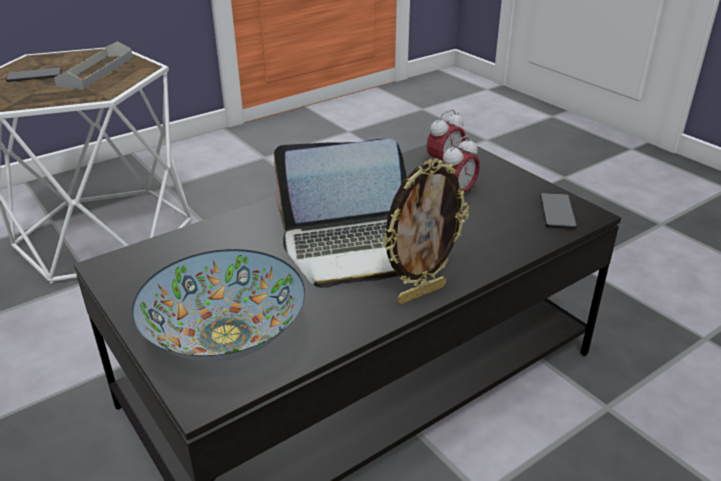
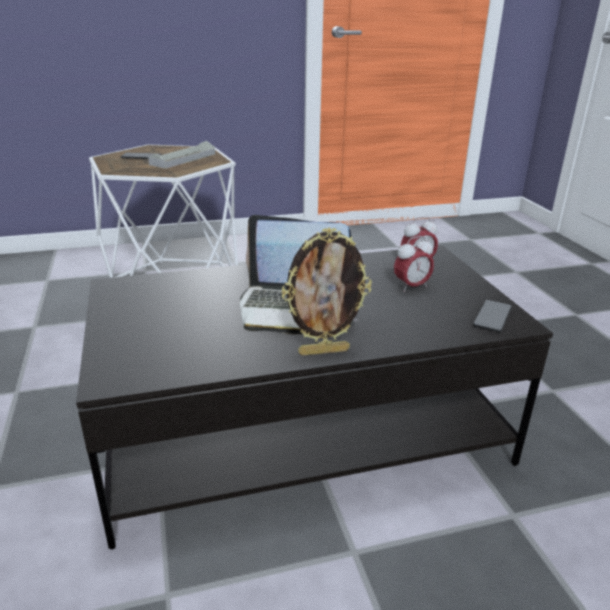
camera: 20 degrees right, 5 degrees down
bowl [132,249,305,362] -> none

